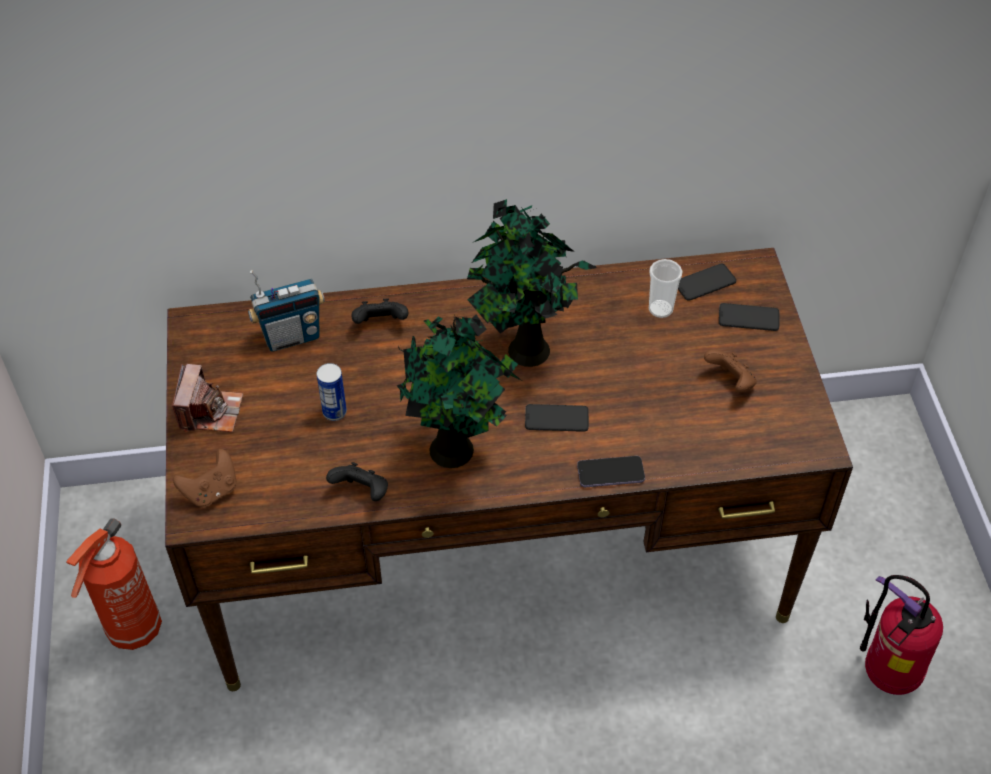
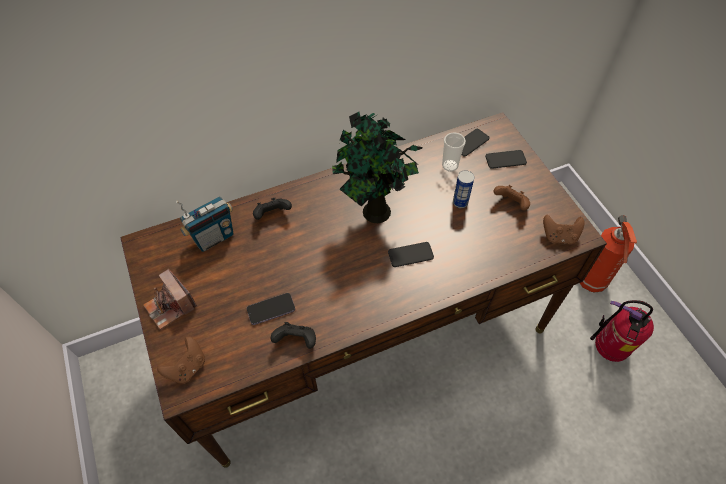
camera: 15 degrees left, 5 degrees up
fire extinguisher [66,518,162,650] -> fire extinguisher moved to [580,215,637,293]
camera [172,364,243,433] -> camera turned 150 degrees clockwise [143,269,197,330]
can [317,363,347,421] -> can moved to [453,170,474,208]
potted plant [397,306,522,468] -> none
phone [577,456,645,487] -> phone moved to [247,293,295,325]
none -> brown game controller [543,215,585,245]

